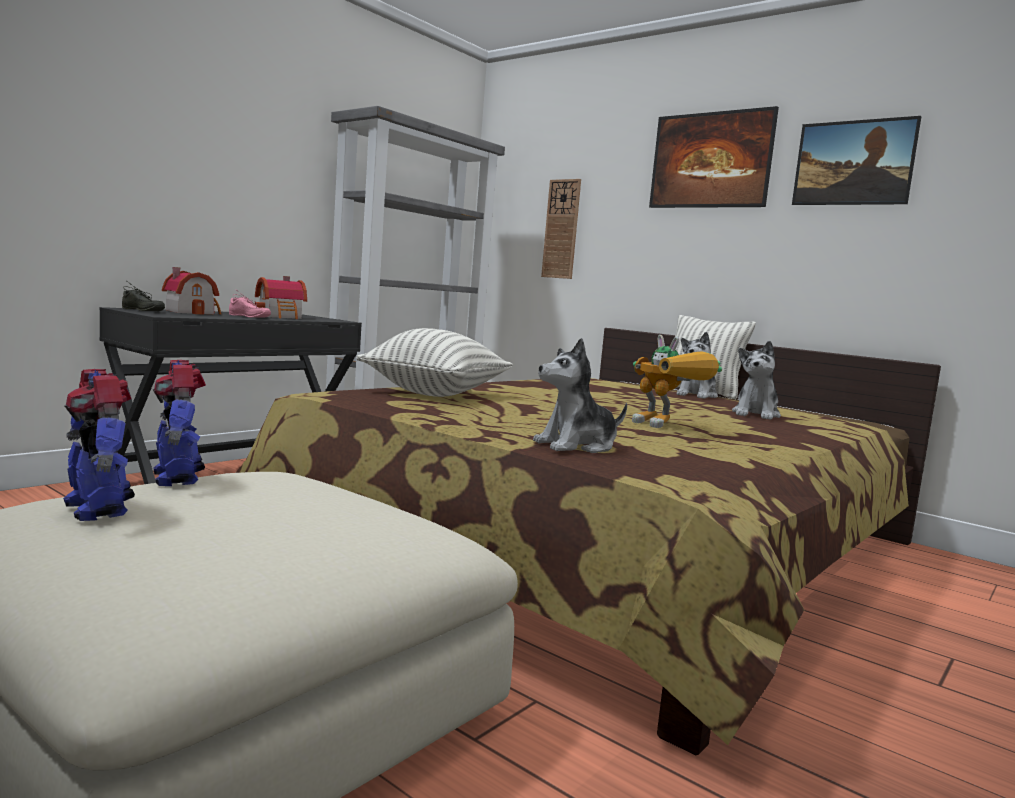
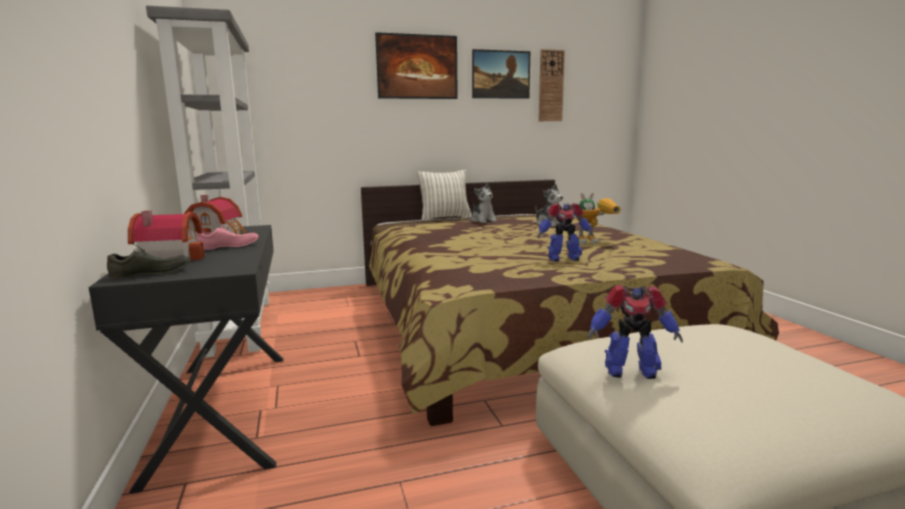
camera: 55 degrees left, 5 degrees up
toy robot [63,369,135,521] -> toy robot moved to [537,203,594,262]
pillow [356,328,513,397] -> none
plush toy [533,338,627,453] -> none
wall clock [541,179,581,279] -> wall clock moved to [539,49,565,121]

